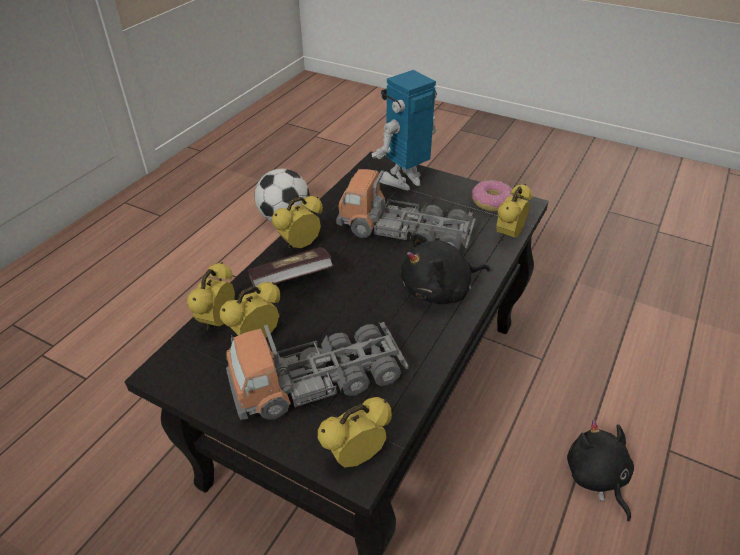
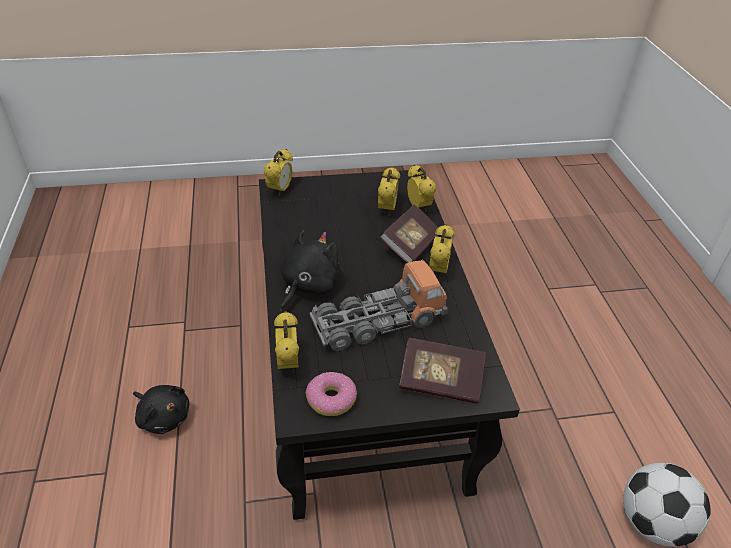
camera: 140 degrees right, 0 degrees up
toy truck [226,322,409,420] -> none
toy robot [372,70,437,190] -> book [399,338,486,404]

